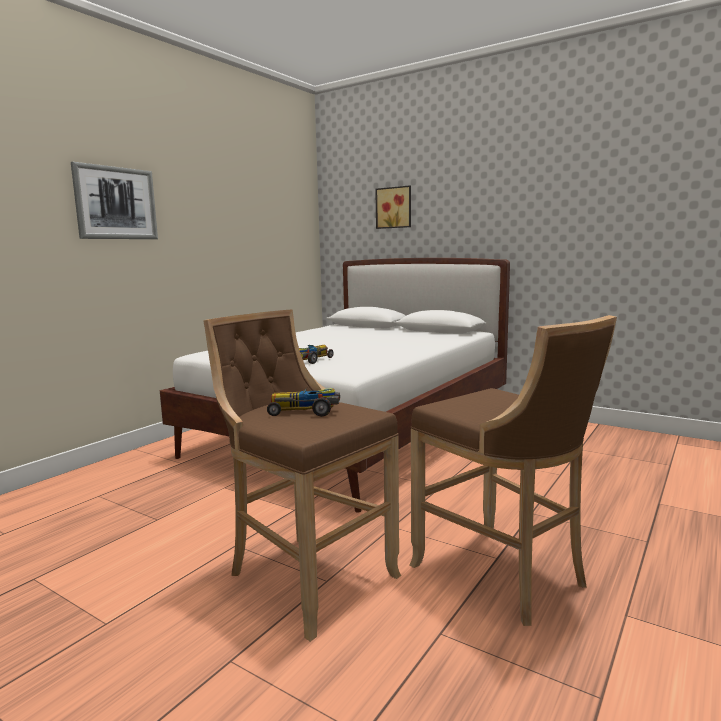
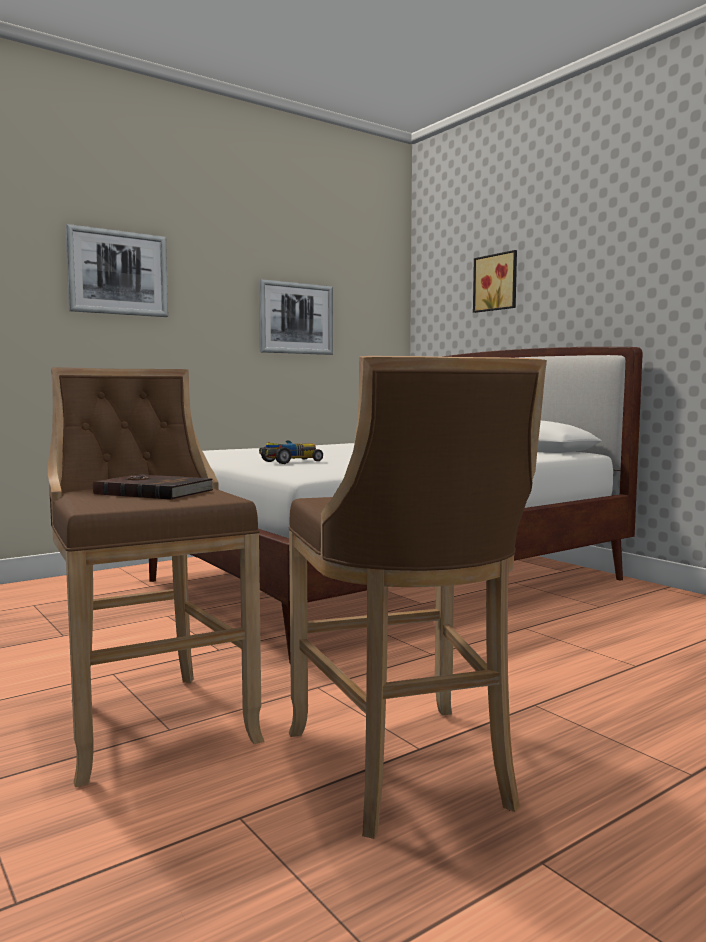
camera: 20 degrees right, 5 degrees down
toy car [267,388,340,417] -> brown book [93,474,214,500]
none -> picture [259,279,333,355]

